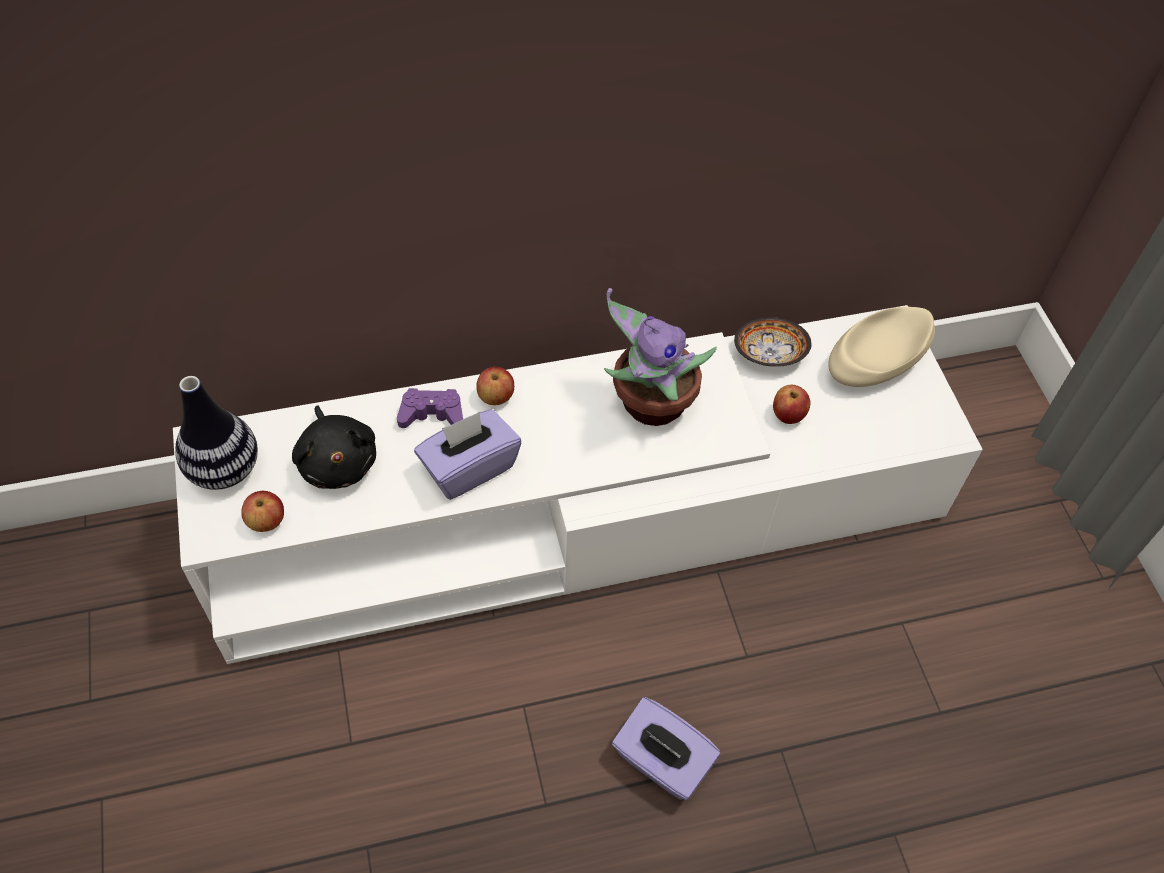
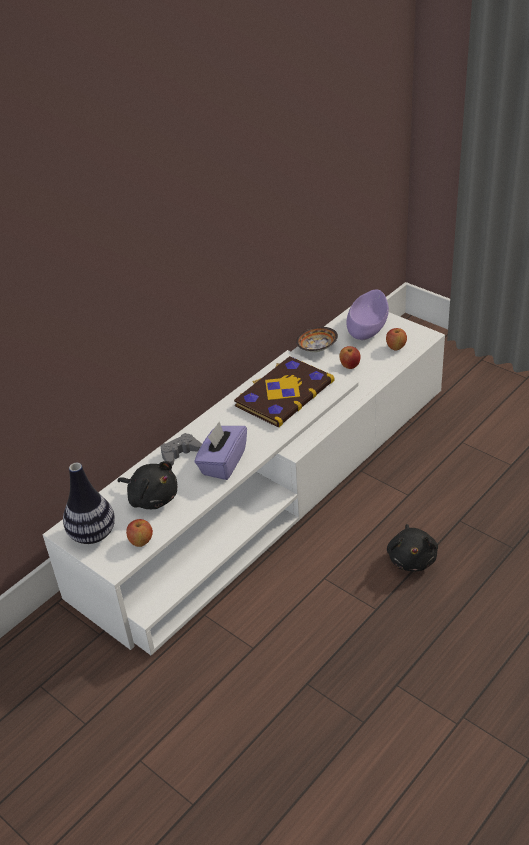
camera: 30 degrees left, 15 degrees down
purple game controller [397,388,463,428] -> grey game controller [161,433,202,465]
apple [476,367,514,405] -> apple moved to [386,328,407,350]
potted plant [604,288,717,426] -> book [234,356,334,427]
purple tissue box [612,697,721,800] -> black plush toy [387,524,438,571]
beige bowl [828,307,935,387] -> purple bowl [347,290,389,340]

